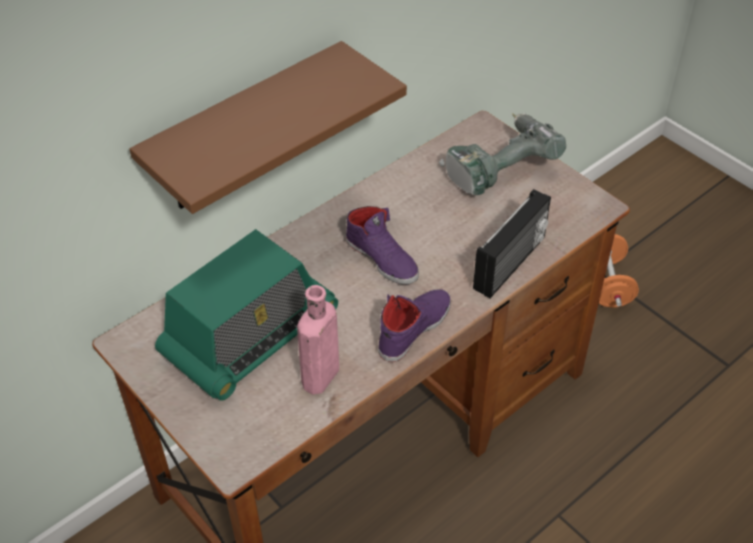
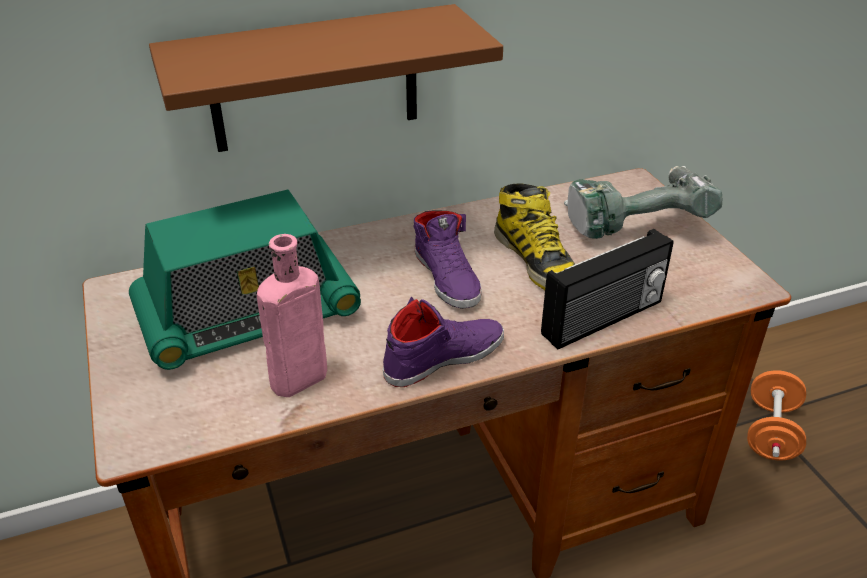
camera: 20 degrees right, 10 degrees down
none -> boot [494,183,575,290]

